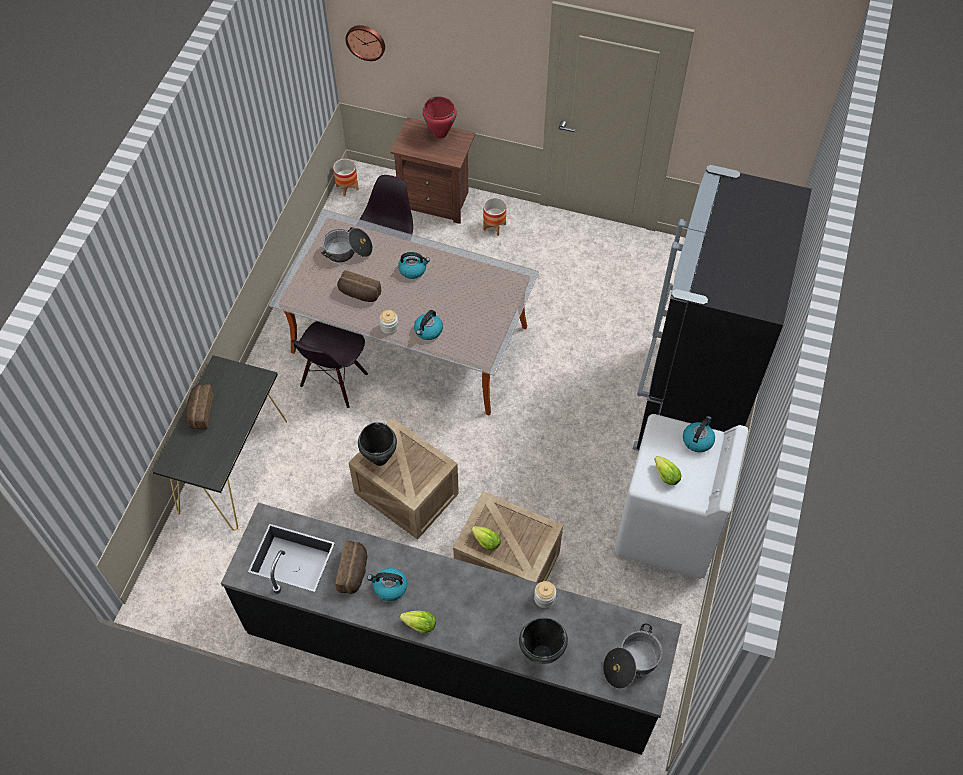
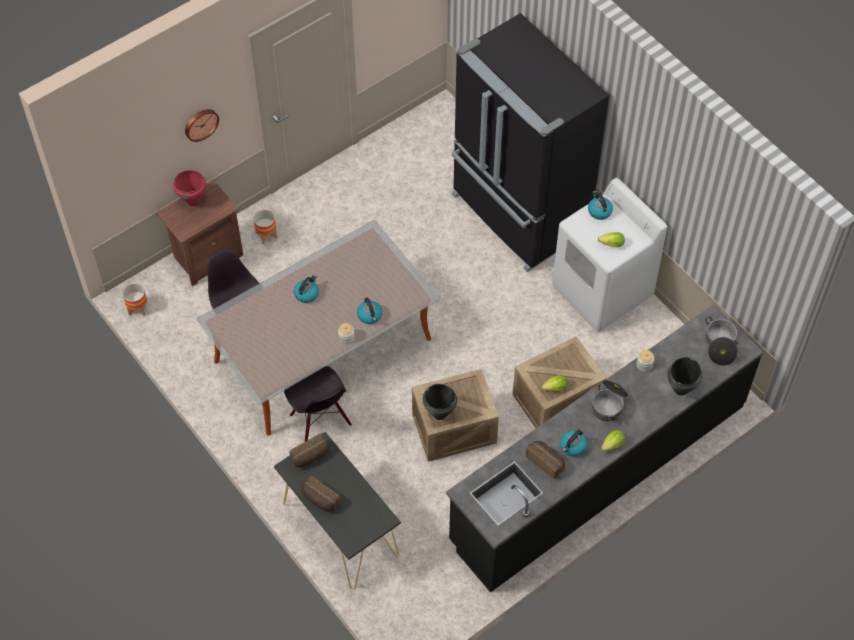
camera: 55 degrees left, 0 degrees up
cooking pot [321,227,373,262] -> cooking pot moved to [592,380,628,421]
bread [337,270,381,302] -> bread moved to [289,433,330,468]
wall clock [345,25,385,61] -> wall clock moved to [185,109,219,142]

